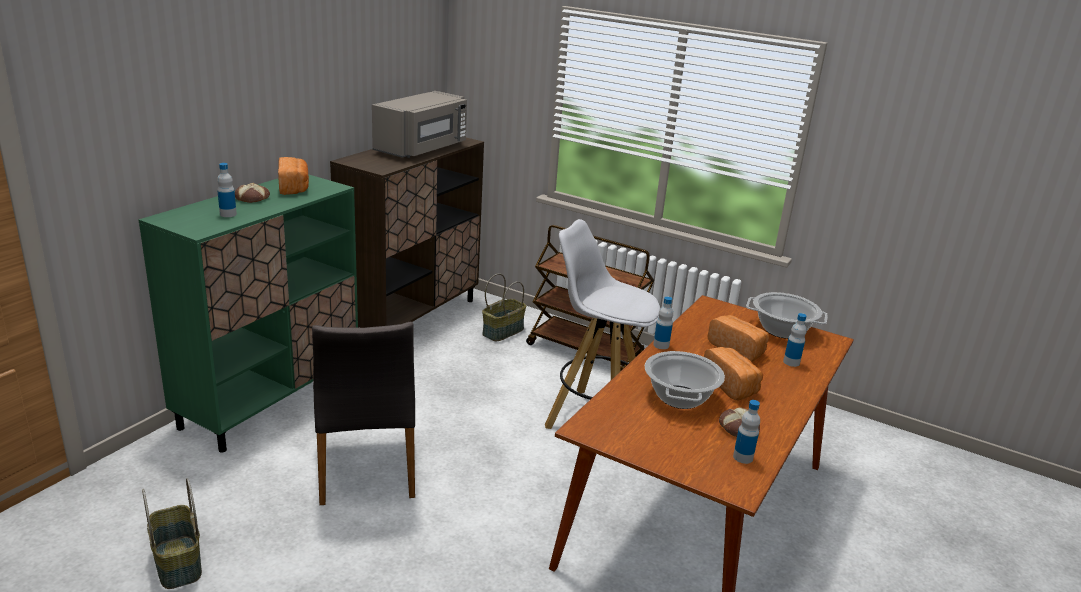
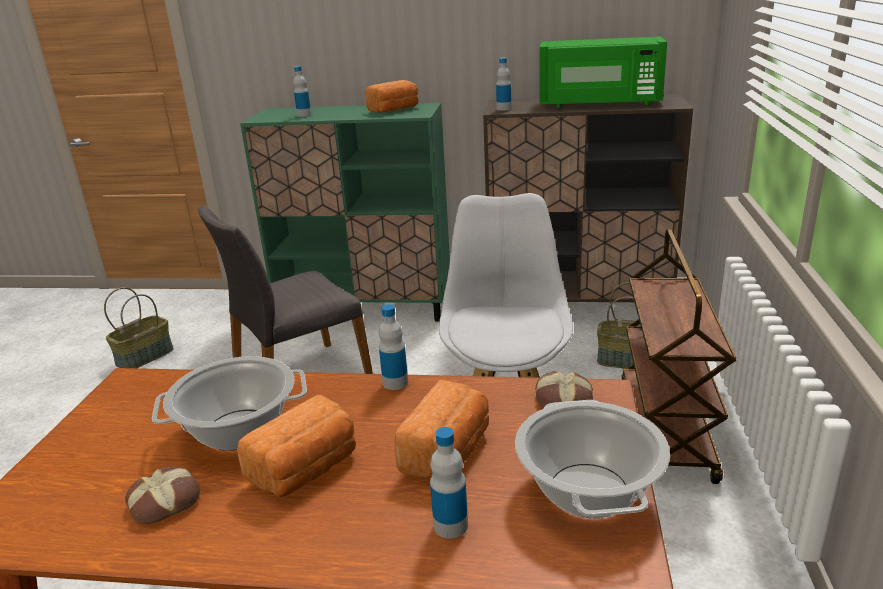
camera: 70 degrees right, 0 degrees up
bread [235,183,270,203] -> bread moved to [535,371,593,409]
grey microwave [372,91,467,158] -> green microwave [539,36,667,108]
bottle [733,400,760,464] -> bottle moved to [496,58,511,110]

